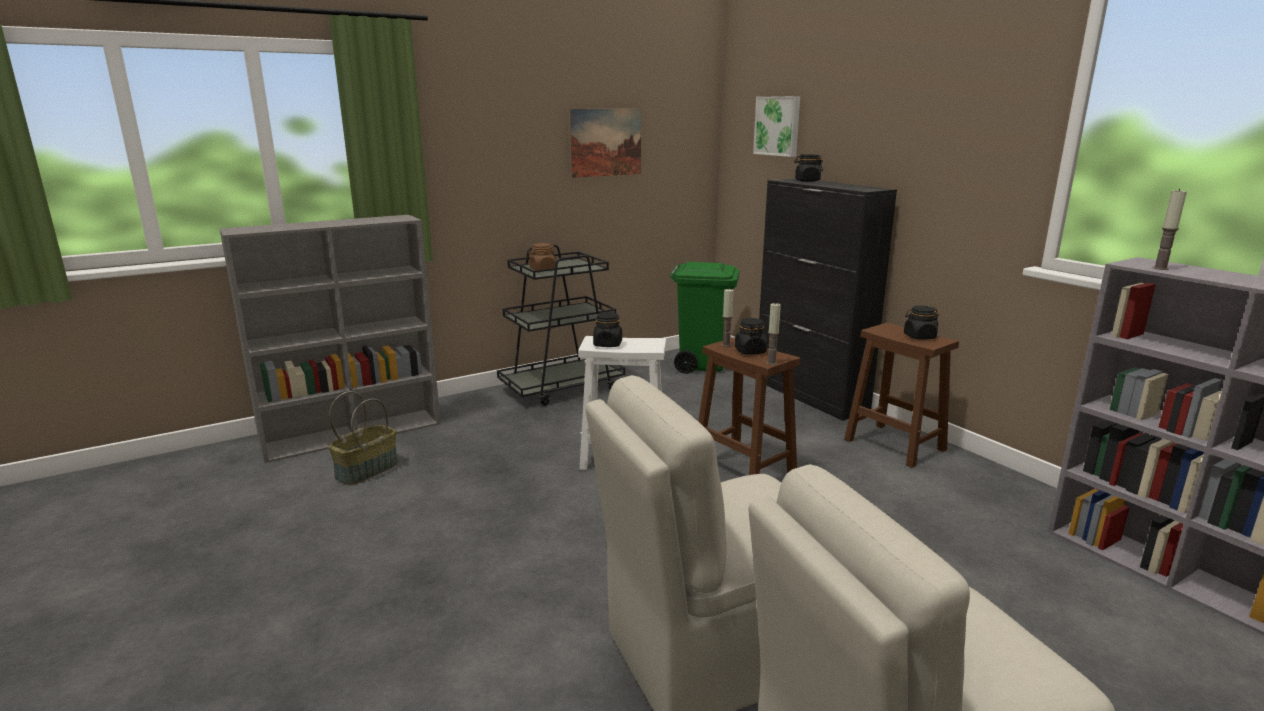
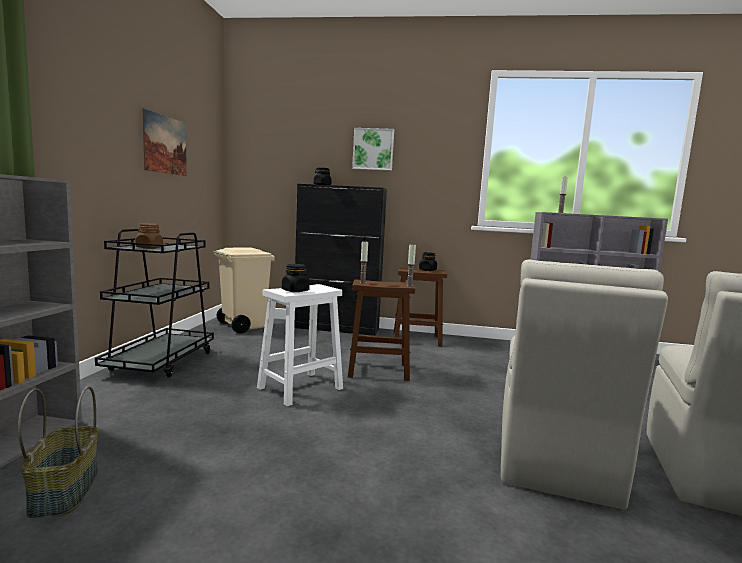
camera: 50 degrees left, 10 degrees down
green trash can [670,262,740,374] -> beige trash can [213,247,275,334]
black jar [735,318,767,354] -> none
picture [753,96,800,157] -> picture moved to [352,128,394,171]

